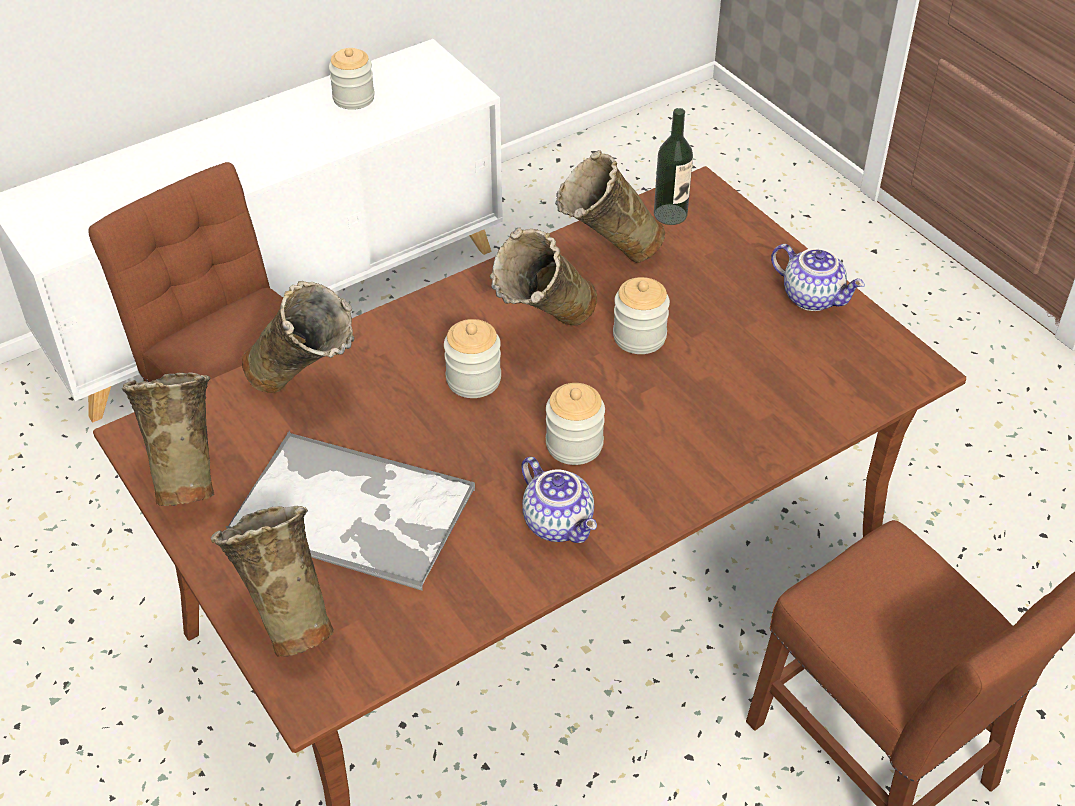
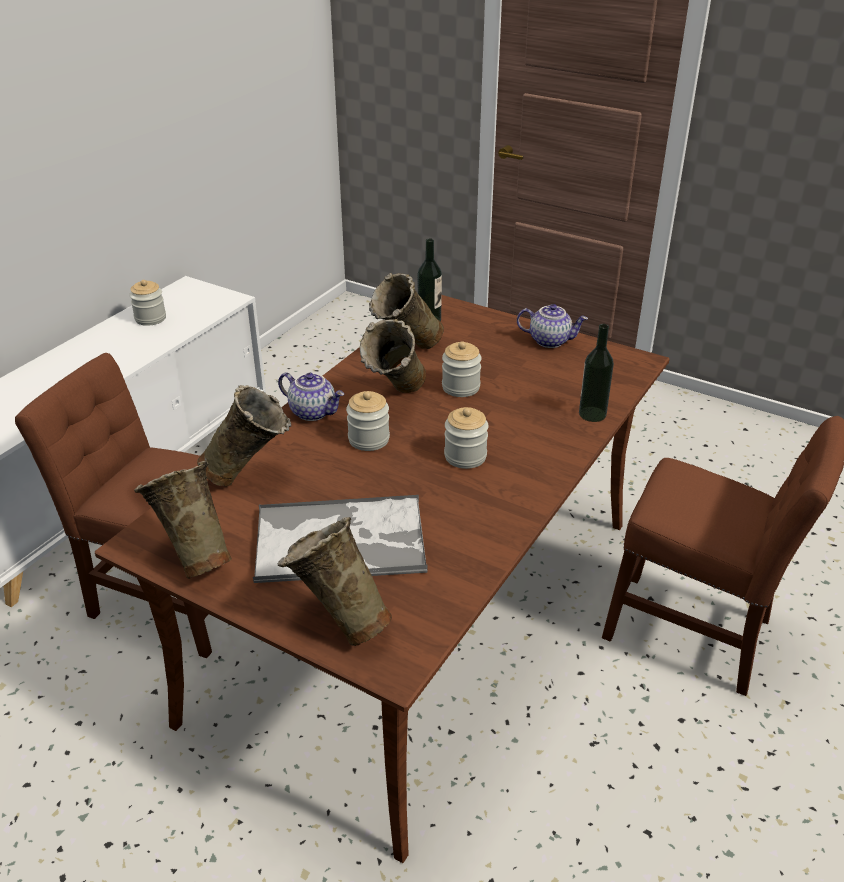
camera: 25 degrees left, 10 degrees down
teapot [521,457,597,543] -> teapot moved to [278,373,344,421]
none -> bottle [579,324,614,422]

